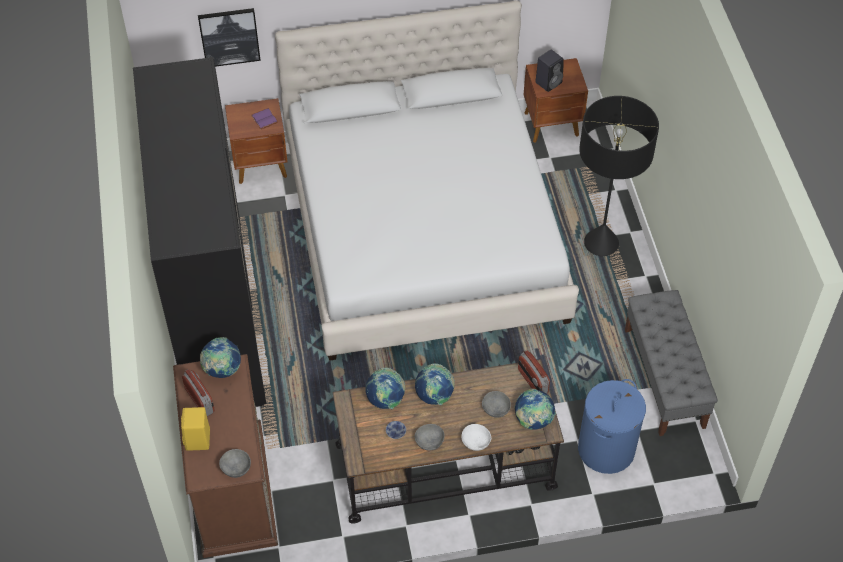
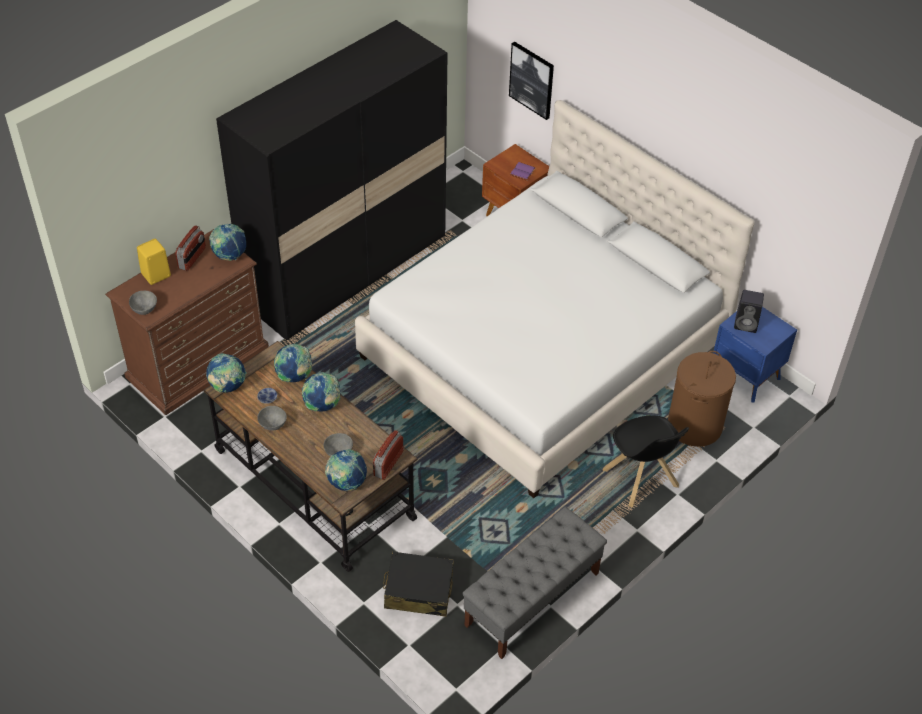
camera: 55 degrees right, 5 degrees down
white bowl [461,424,491,451] -> none
brown nightstand [524,58,588,143] -> blue nightstand [713,307,797,402]
blue laundry basket [578,379,646,474] -> black suitcase [383,552,454,617]
black floor lamp [579,96,659,256] -> black chair [602,416,689,508]
none -> globe [206,353,247,393]
none -> brown laundry basket [668,351,736,447]

